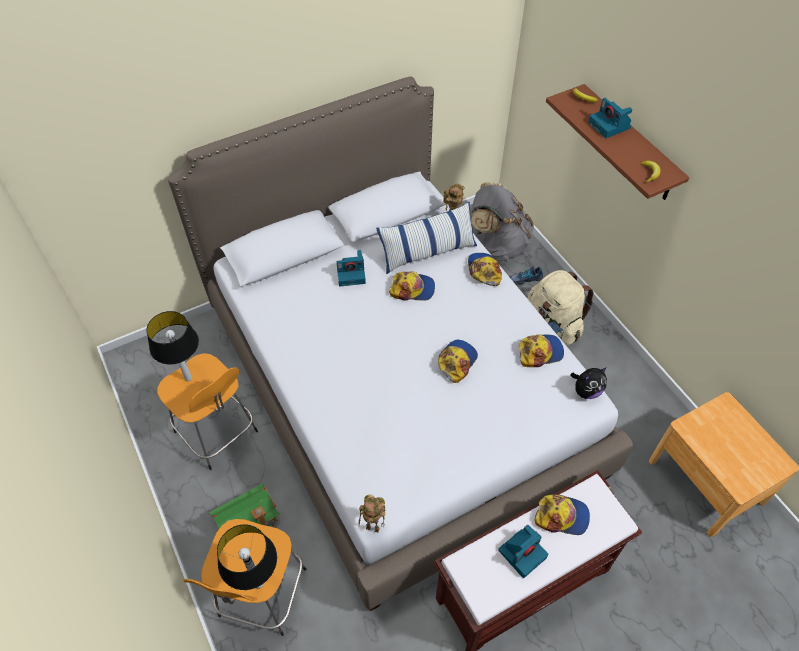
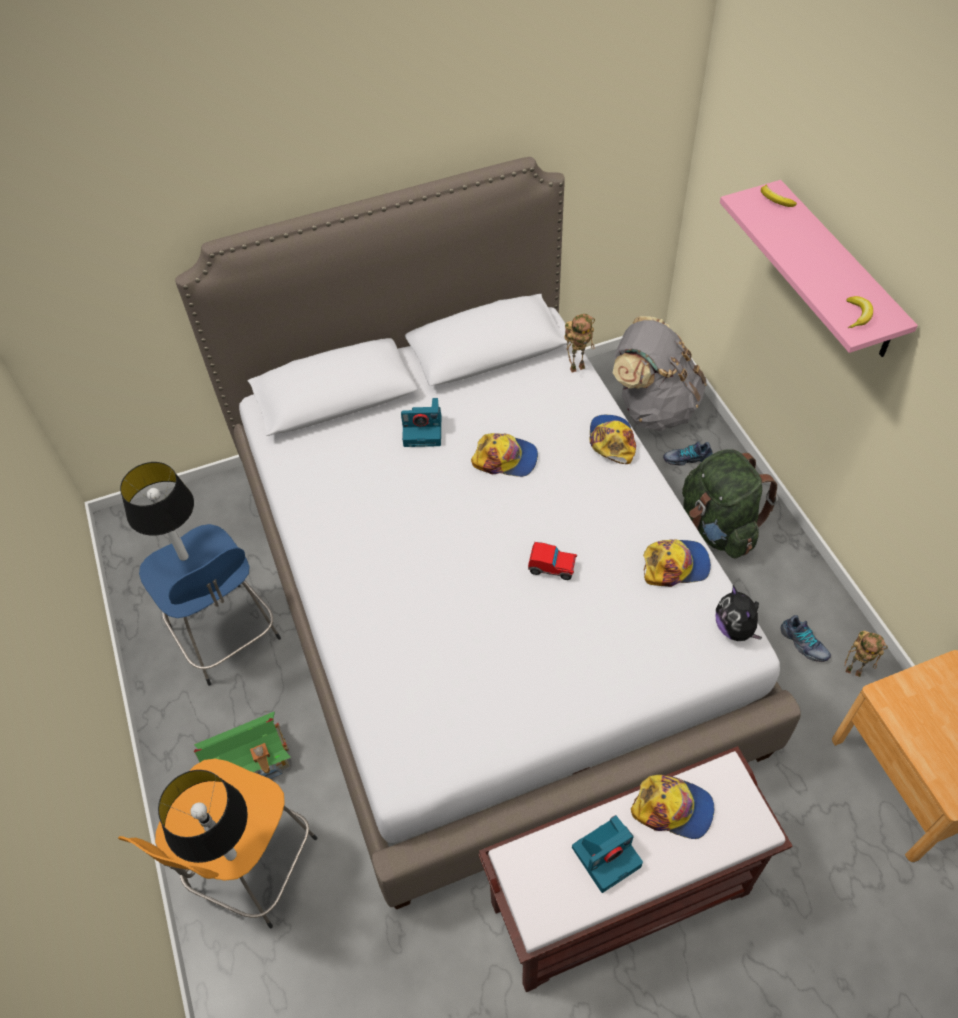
camera: 10 degrees right, 0 degrees up
orange stool [157,353,258,470] -> blue stool [139,524,281,686]
toy robot [358,494,386,533] -> toy robot moved to [844,631,888,677]
pillow [376,202,477,274] -> none
cap [438,340,478,383] -> toy car [528,542,577,580]
beige backpack [527,270,594,345] -> green backpack [682,449,778,558]
brown shelf [546,84,690,200] -> pink shelf [720,180,918,357]
plush toy [570,367,607,399] -> plush toy turned 90 degrees clockwise [716,585,762,641]
camera [588,98,632,138] -> none
none -> shoe [781,615,831,662]

